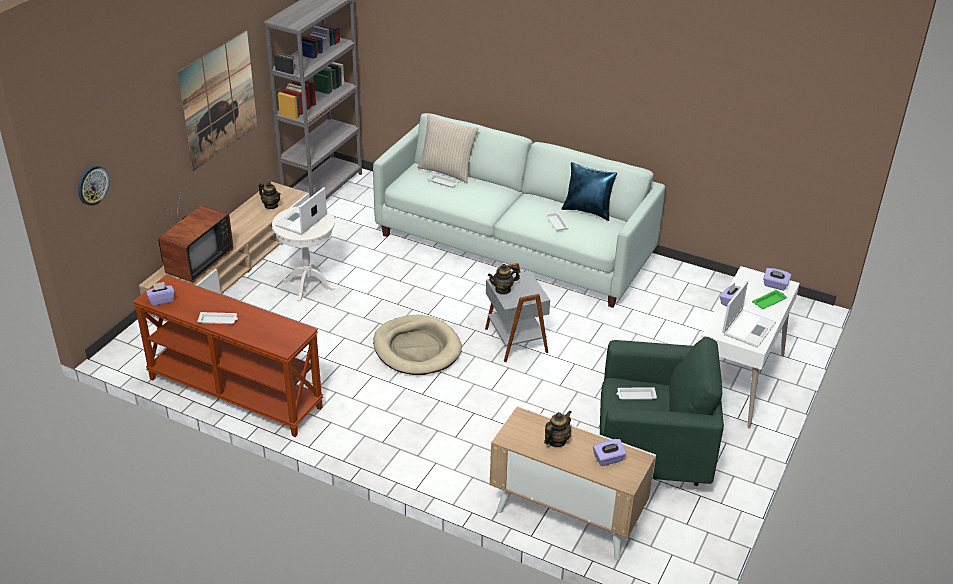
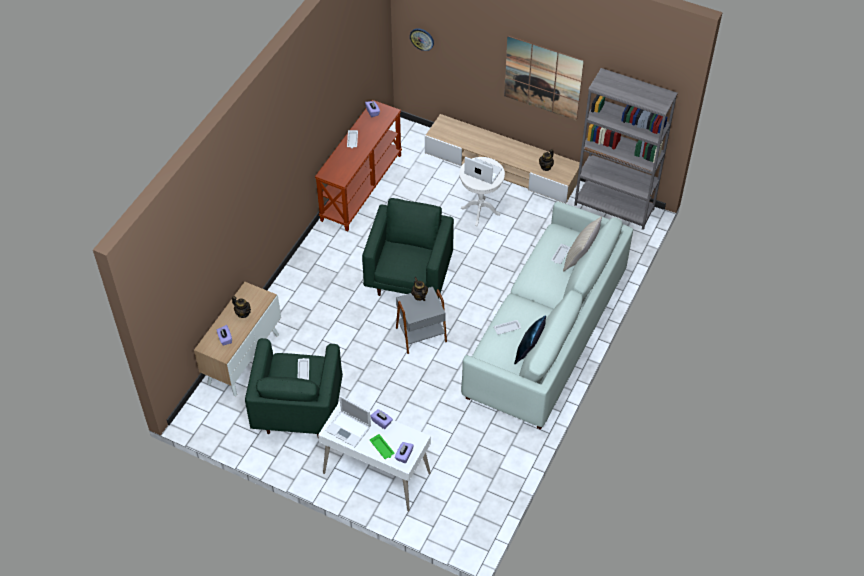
camera: 90 degrees right, 15 degrees up
television [158,192,234,282] -> none
beige dog bed [373,315,462,375] -> green armchair [362,198,454,298]

